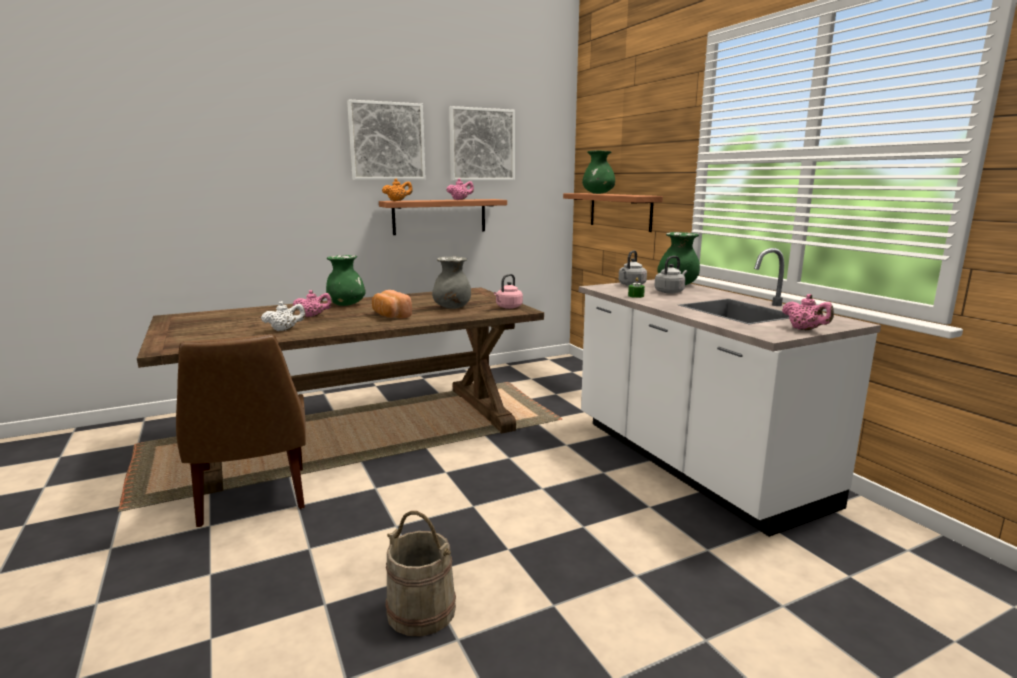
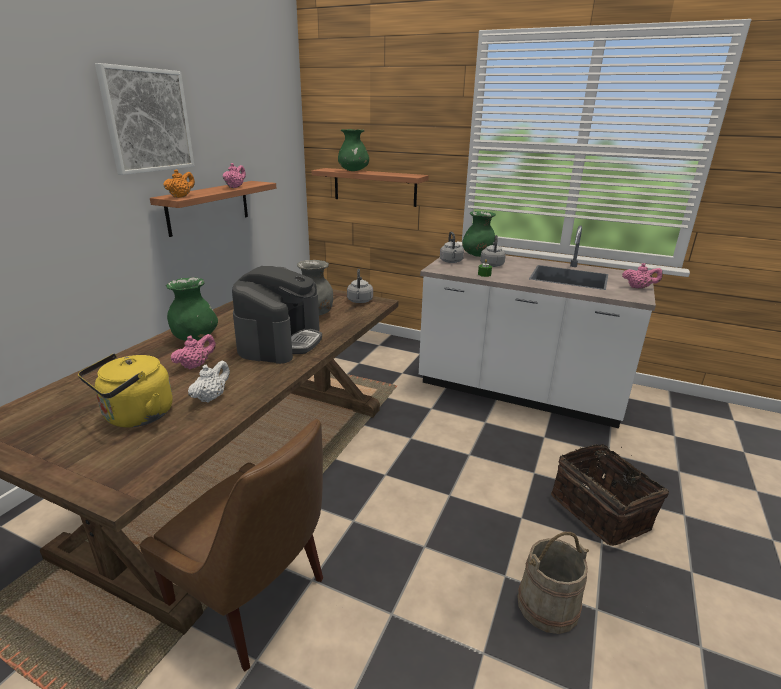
camera: 40 degrees left, 10 degrees up
bread [372,290,412,319] -> coffee machine [232,266,322,364]
picture [449,106,515,181] -> none
pink kettle [494,274,523,309] -> grey kettle [347,269,373,303]
none -> yellow kettle [78,353,173,428]
none -> basket [551,444,669,546]

